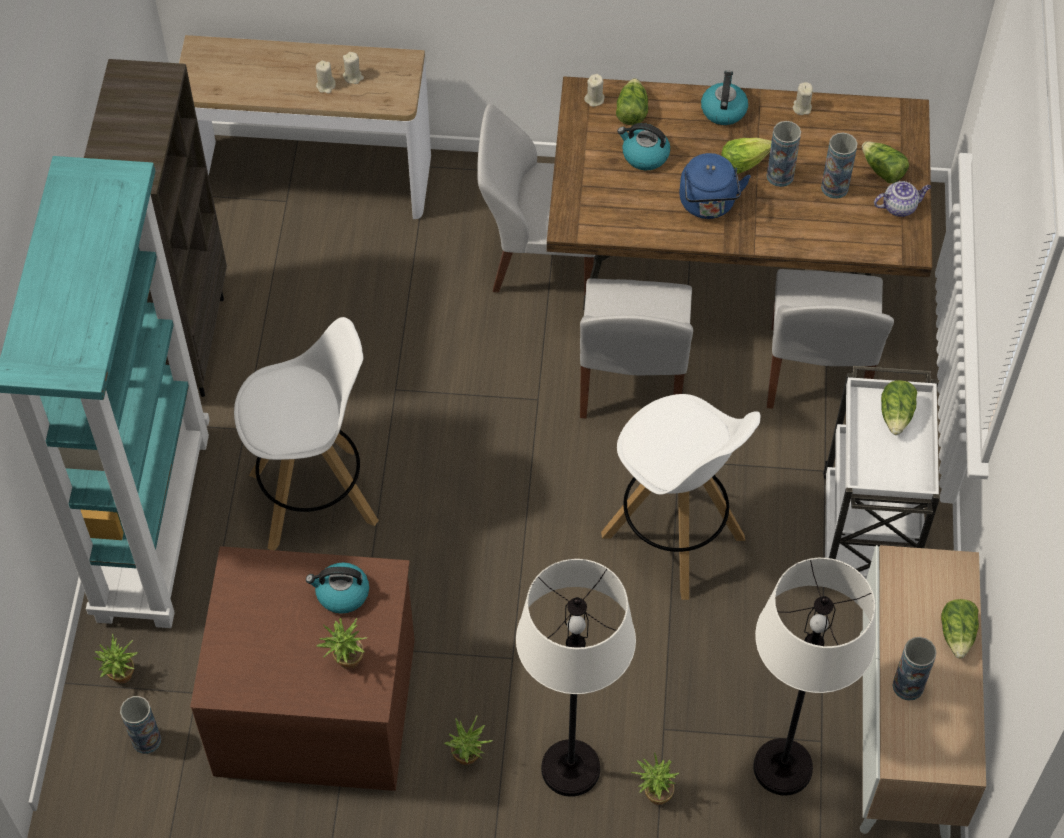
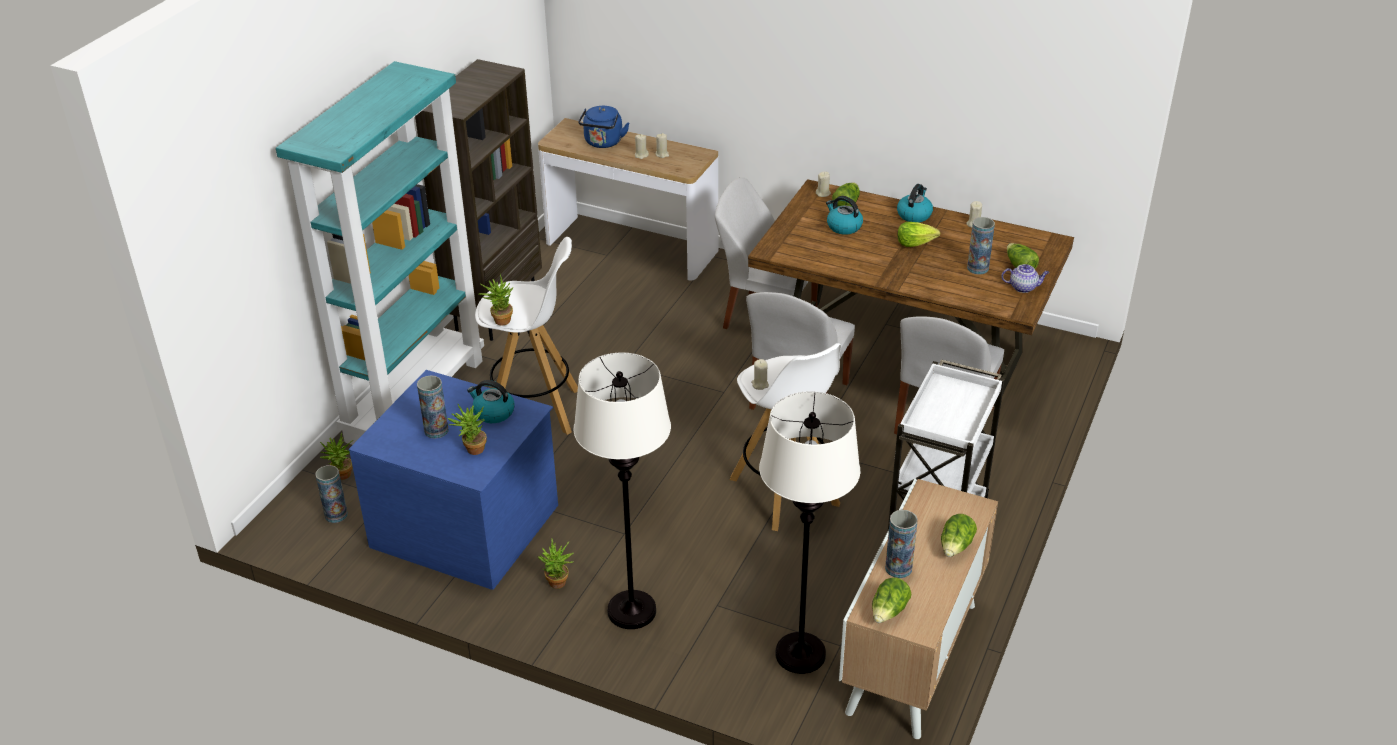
camera: 20 degrees right, 20 degrees down
brown dresser [190,546,415,791] -> blue dresser [349,370,558,590]
potted plant [631,752,679,805] -> potted plant moved to [478,274,513,326]
blue kettle [679,153,751,219] -> blue kettle moved to [578,106,629,148]
vase [767,121,801,187] -> vase moved to [417,375,449,439]
lettuce [881,380,917,435] -> lettuce moved to [872,577,911,623]
none -> beige candle [751,359,769,390]

